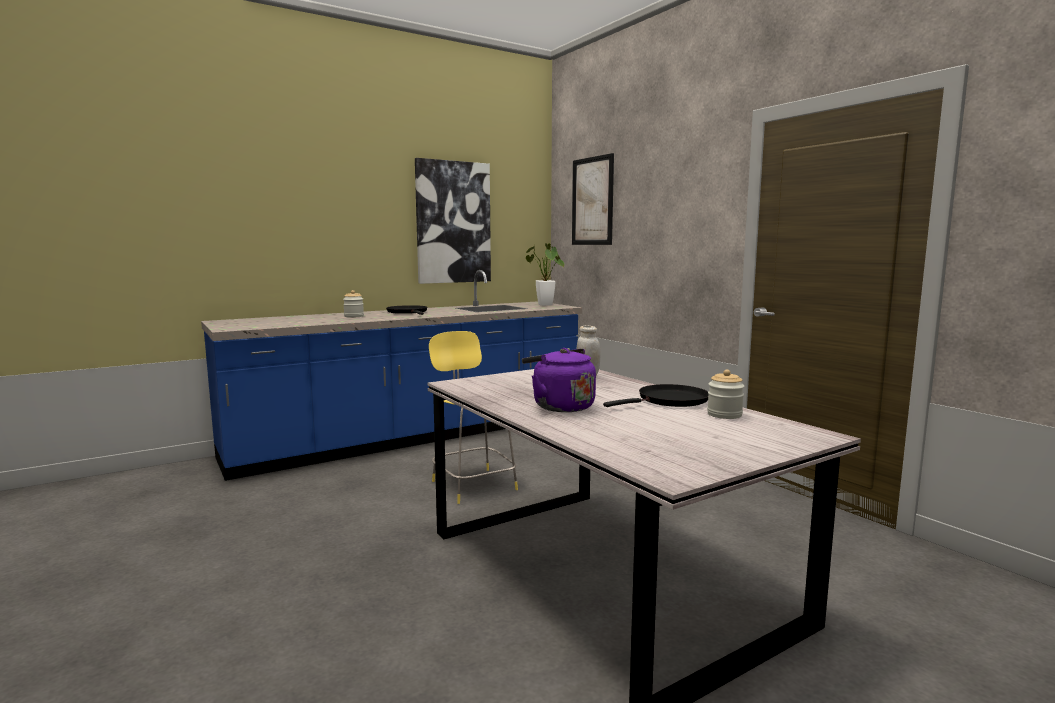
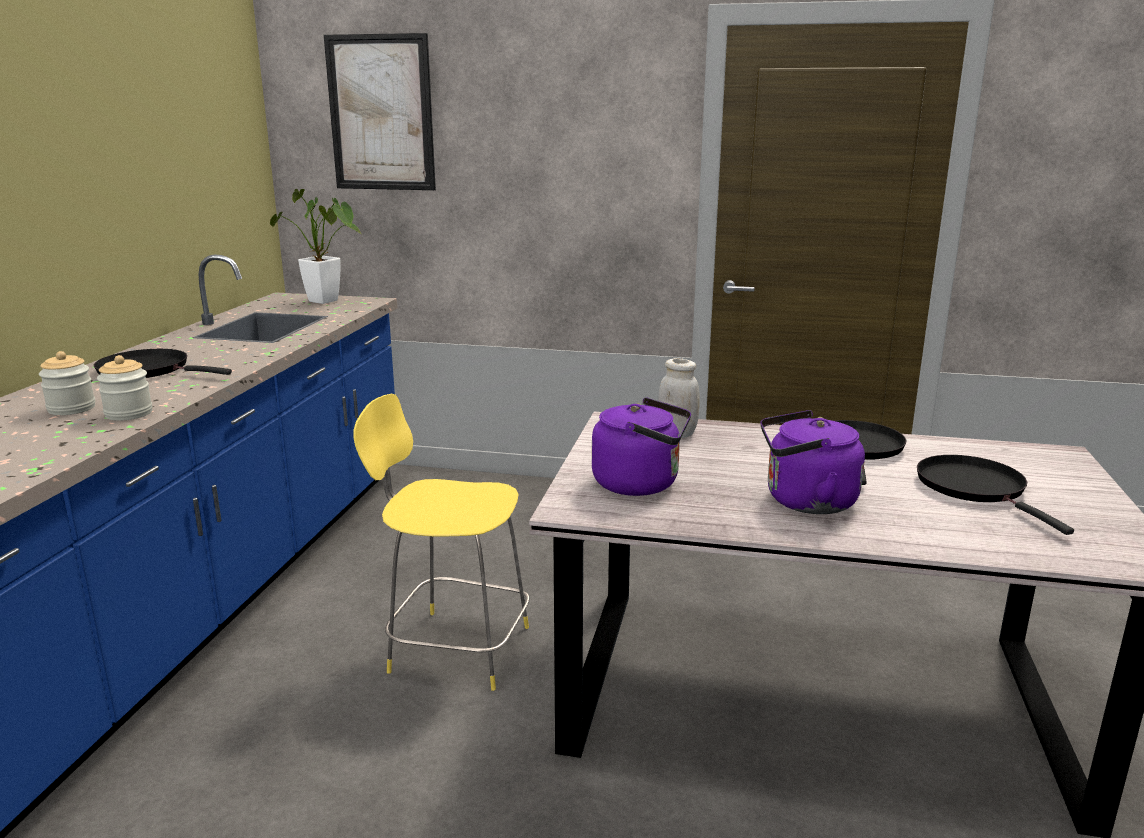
camera: 45 degrees left, 10 degrees up
picture [415,158,491,284] -> none
jar [707,370,744,419] -> jar moved to [97,355,153,421]
none -> purple kettle [592,398,691,496]
none -> black frying pan [917,455,1074,535]

